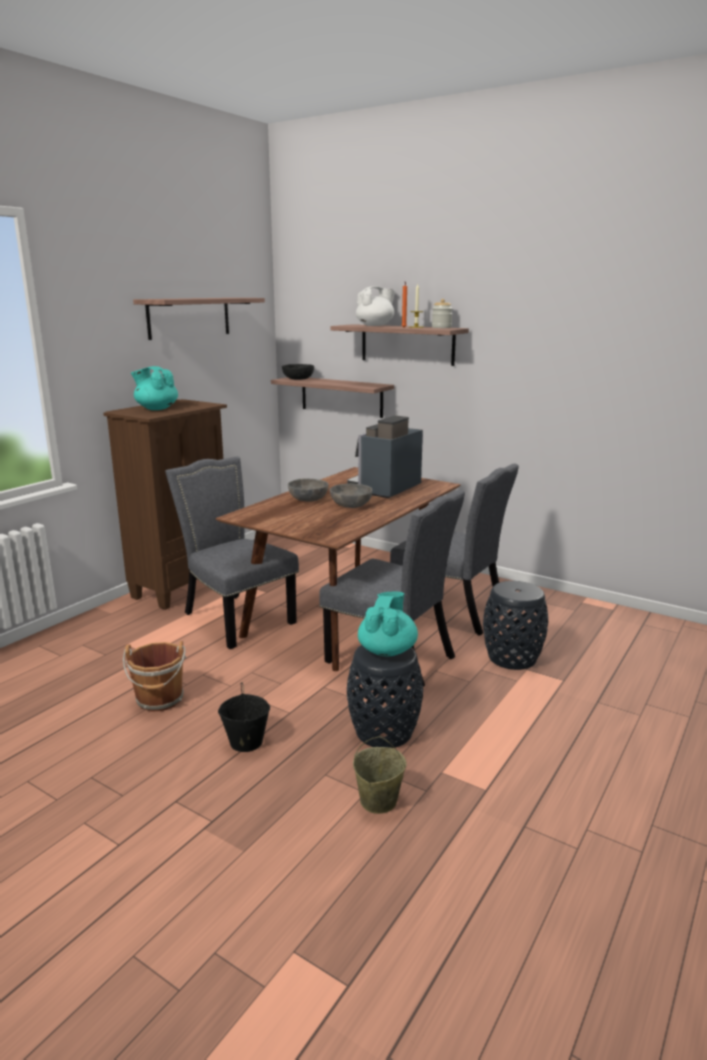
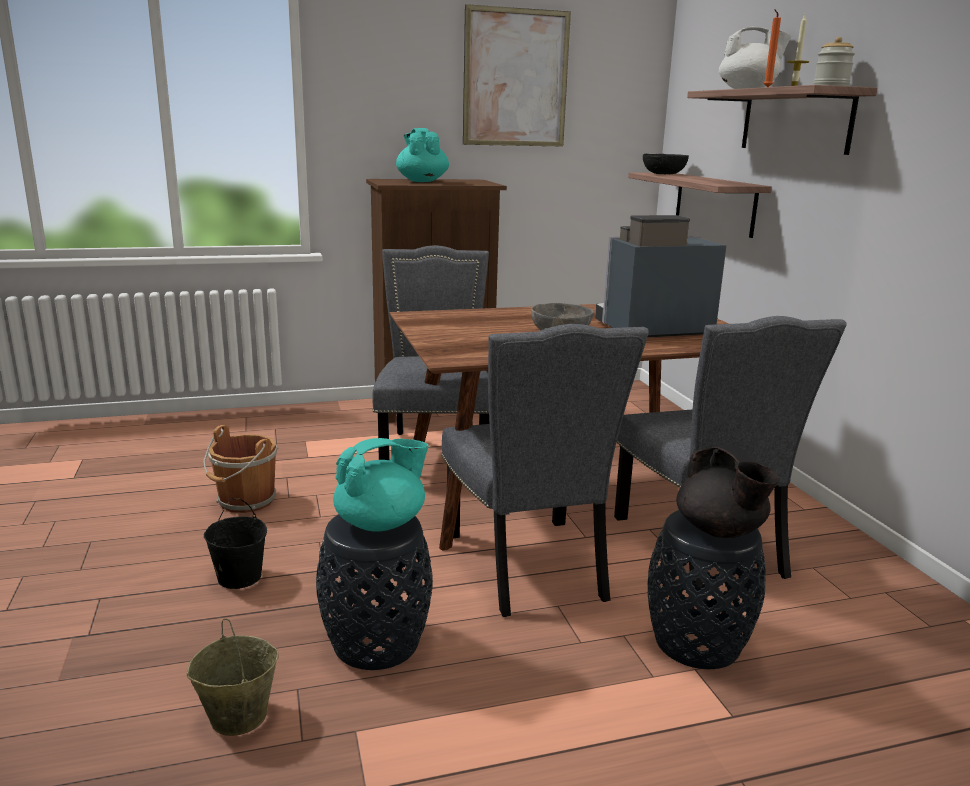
camera: 40 degrees right, 0 degrees up
shelf [133,298,265,340] -> picture [463,4,571,147]
grey bowl [288,479,329,502] -> none
none -> black teapot [676,445,780,538]

